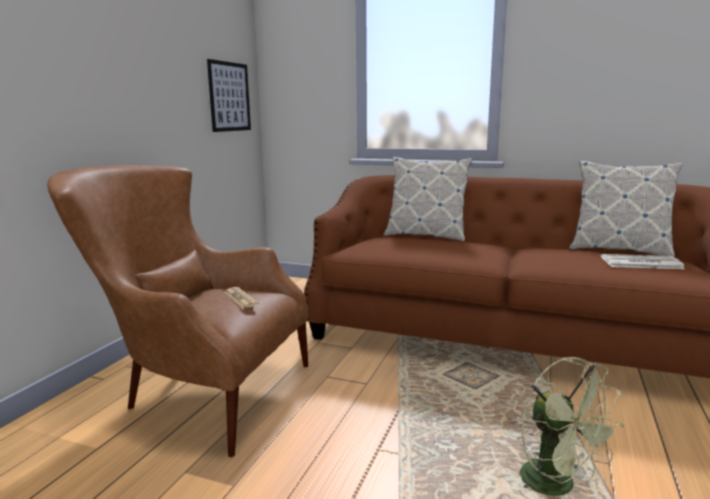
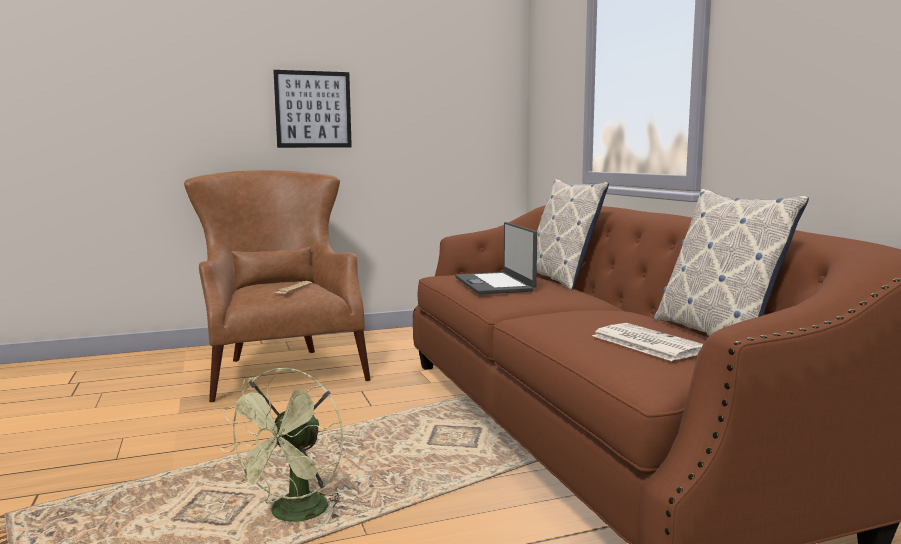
camera: 50 degrees right, 5 degrees down
picture [207,59,251,132] -> picture moved to [273,70,352,148]
none -> laptop [455,222,537,295]

